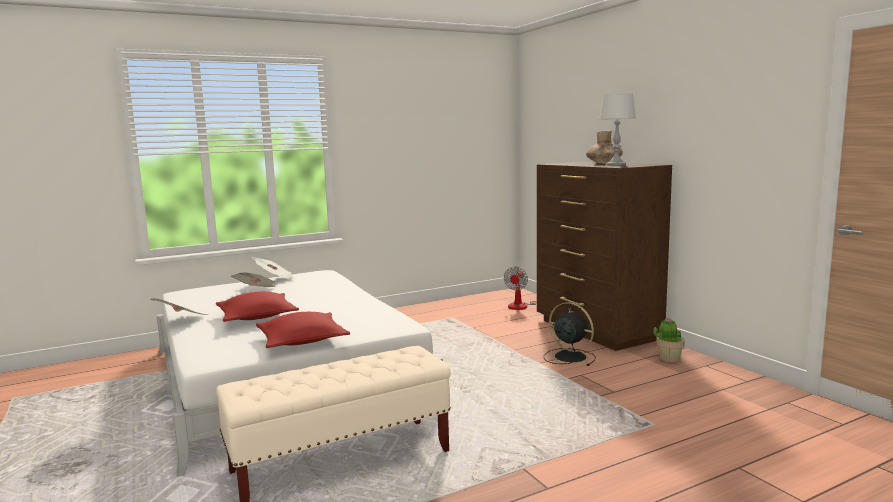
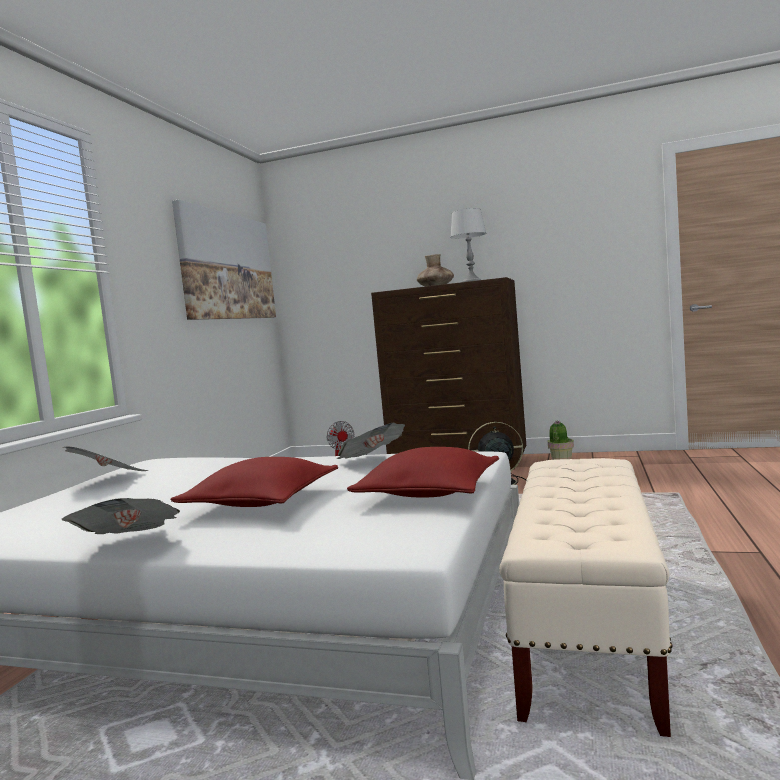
camera: 45 degrees left, 5 degrees down
newspaper [231,273,275,287] -> newspaper moved to [337,423,405,459]
none -> picture [172,200,276,320]

